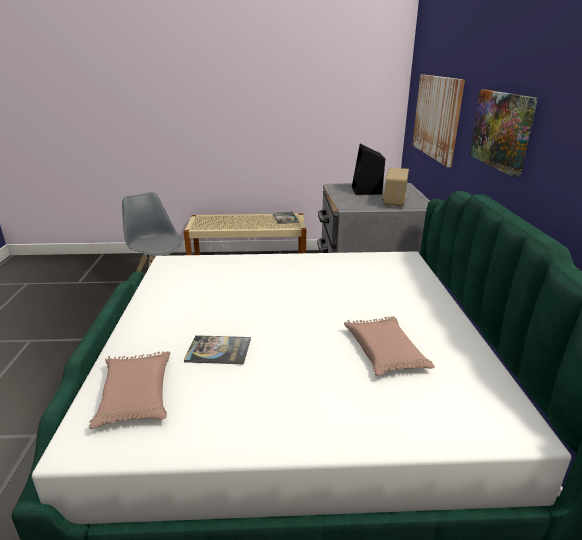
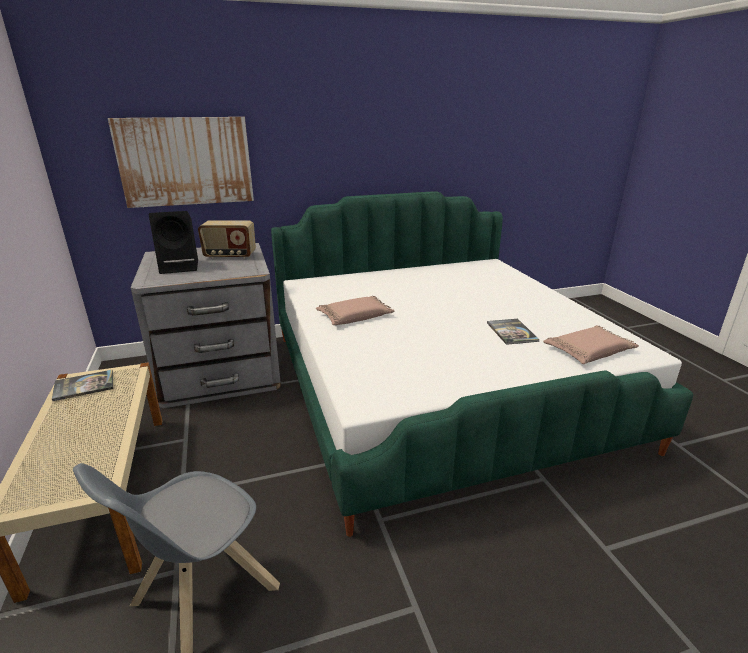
camera: 105 degrees left, 0 degrees up
beige pillow [344,316,435,376] -> beige pillow moved to [316,296,395,325]
picture [469,90,538,177] -> none

